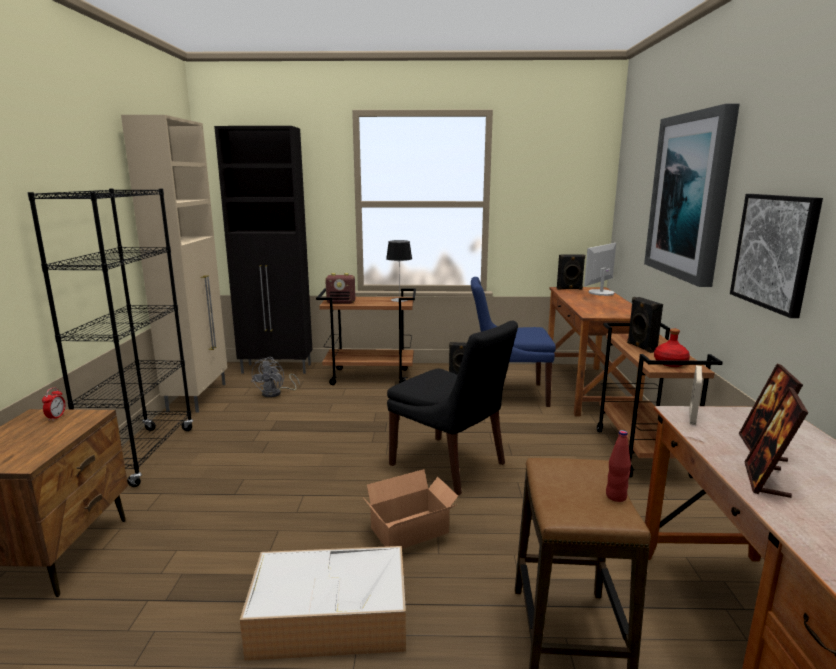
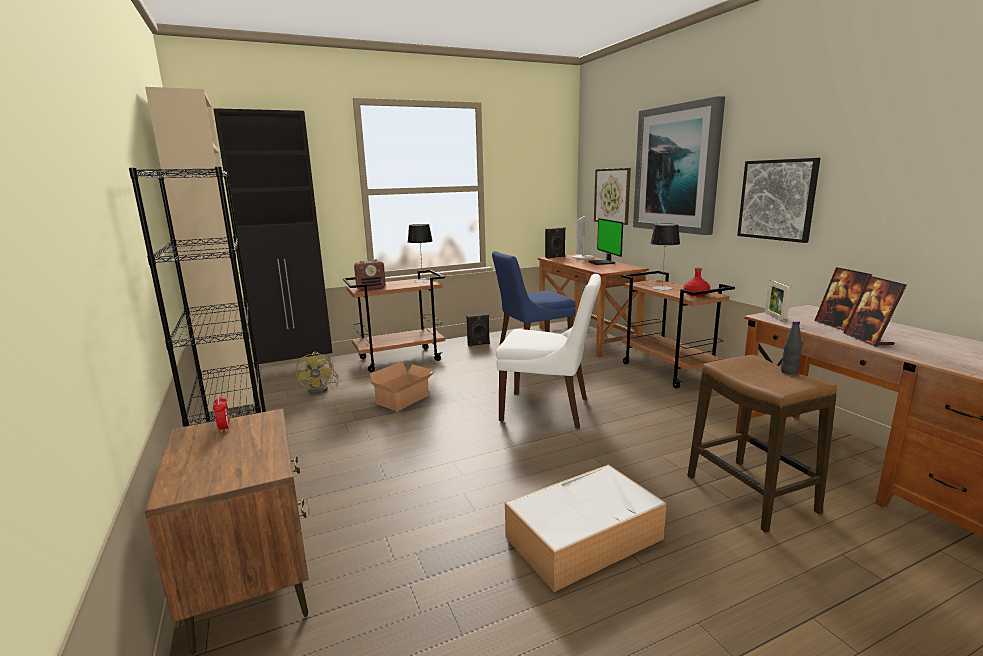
camera: 25 degrees left, 0 degrees up
grey fan [251,357,300,398] -> yellow fan [296,351,340,395]
cardboard box [363,469,458,549] -> cardboard box moved to [370,361,434,411]
black chair [387,321,518,496] -> white chair [496,274,601,429]
red bottle [606,430,631,502] -> black bottle [781,321,802,375]
black speaker [627,297,663,353] -> table lamp [650,223,680,290]
none -> monitor [588,218,623,265]
none -> picture [594,168,631,225]

